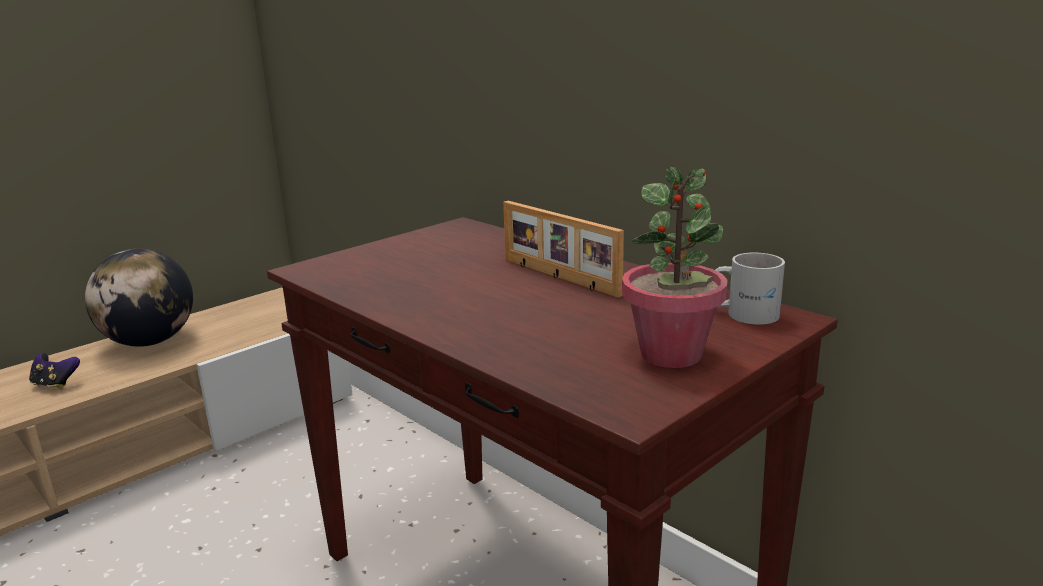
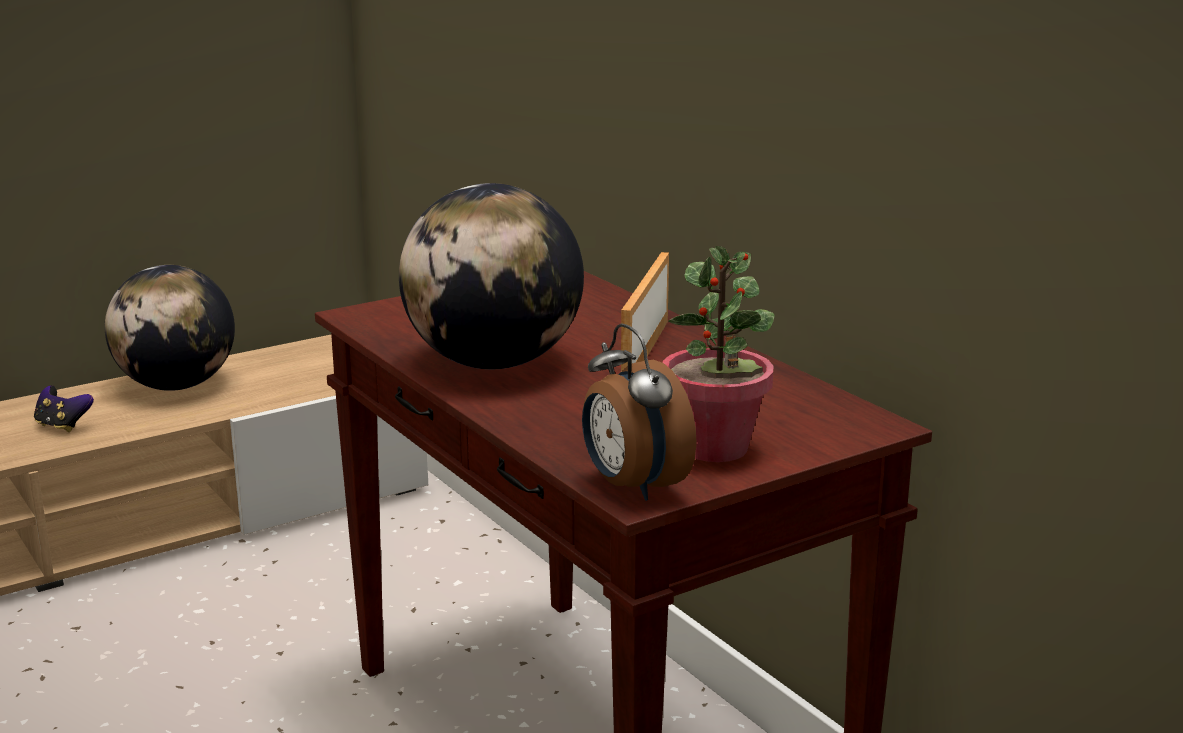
camera: 10 degrees right, 0 degrees up
picture frame [503,201,624,298] -> picture frame turned 45 degrees clockwise [621,252,669,371]
white mug [715,253,785,325] -> none
none -> globe [399,183,584,369]
none -> alarm clock [582,324,697,501]

